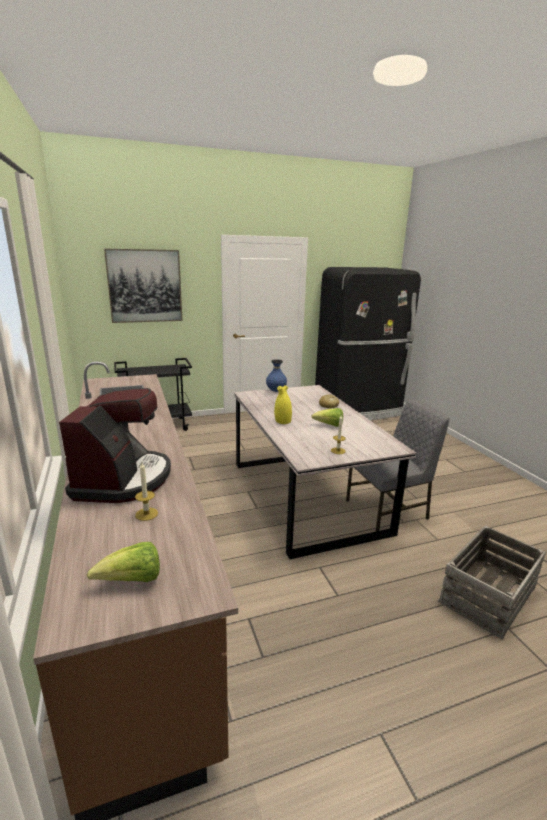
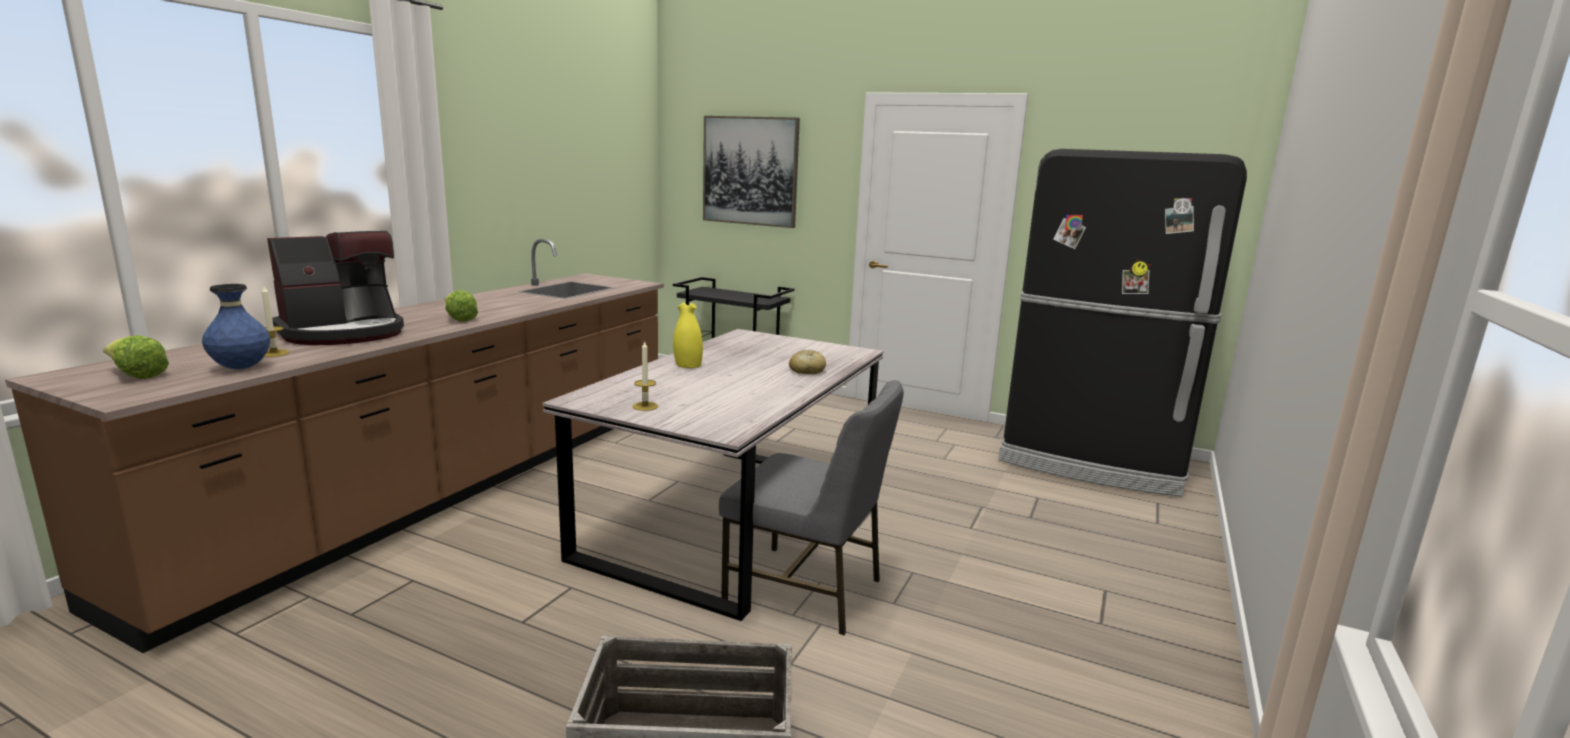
camera: 45 degrees right, 5 degrees down
blue vase [266,359,287,392] -> blue vase moved to [202,284,270,369]
lettuce [311,408,343,427] -> lettuce moved to [445,290,478,322]

